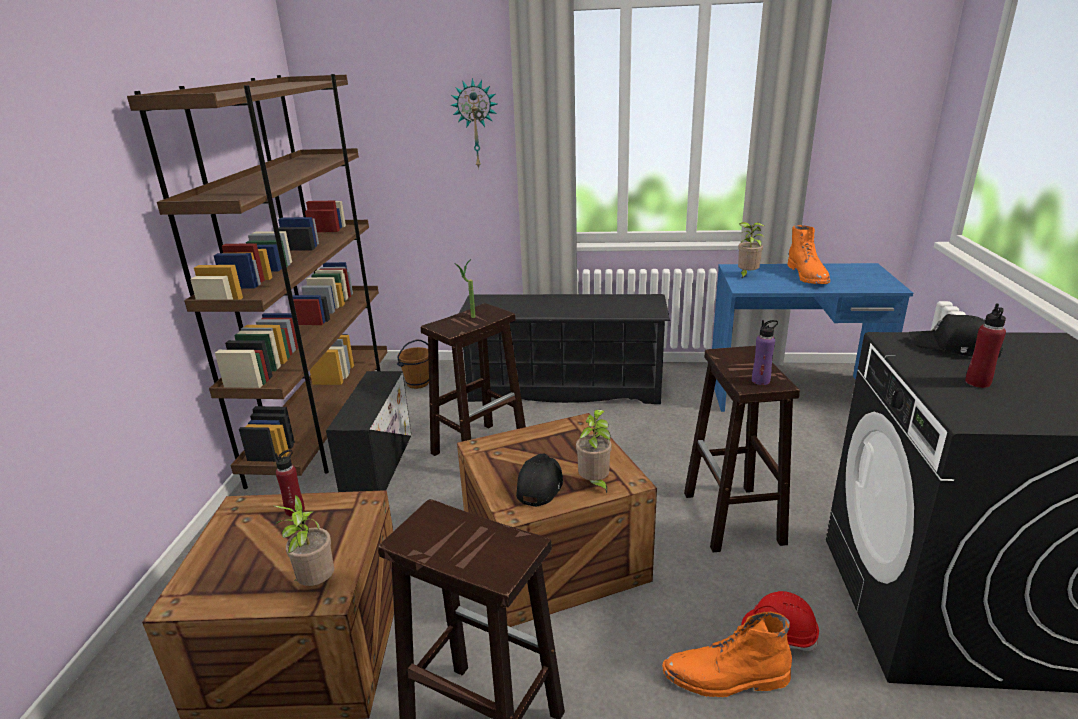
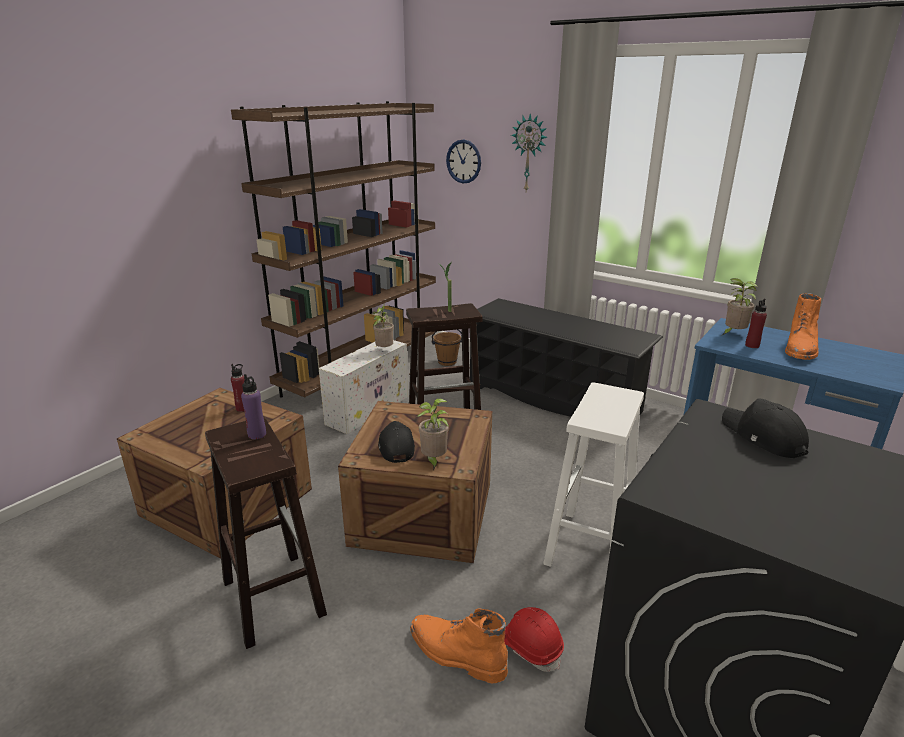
camera: 30 degrees right, 0 degrees up
potted plant [273,495,334,586] -> potted plant moved to [373,304,394,347]
black storage box [326,371,411,492] -> white storage box [319,340,409,434]
black cap [516,453,563,507] -> black cap turned 60 degrees counterclockwise [378,421,415,463]
brown stool [684,346,800,552] -> white stool [543,382,644,567]
purple bottle [752,320,778,385] -> purple bottle moved to [241,374,266,439]
red bottle [965,304,1006,388] -> red bottle moved to [745,299,767,348]
none -> wall clock [446,140,481,183]

